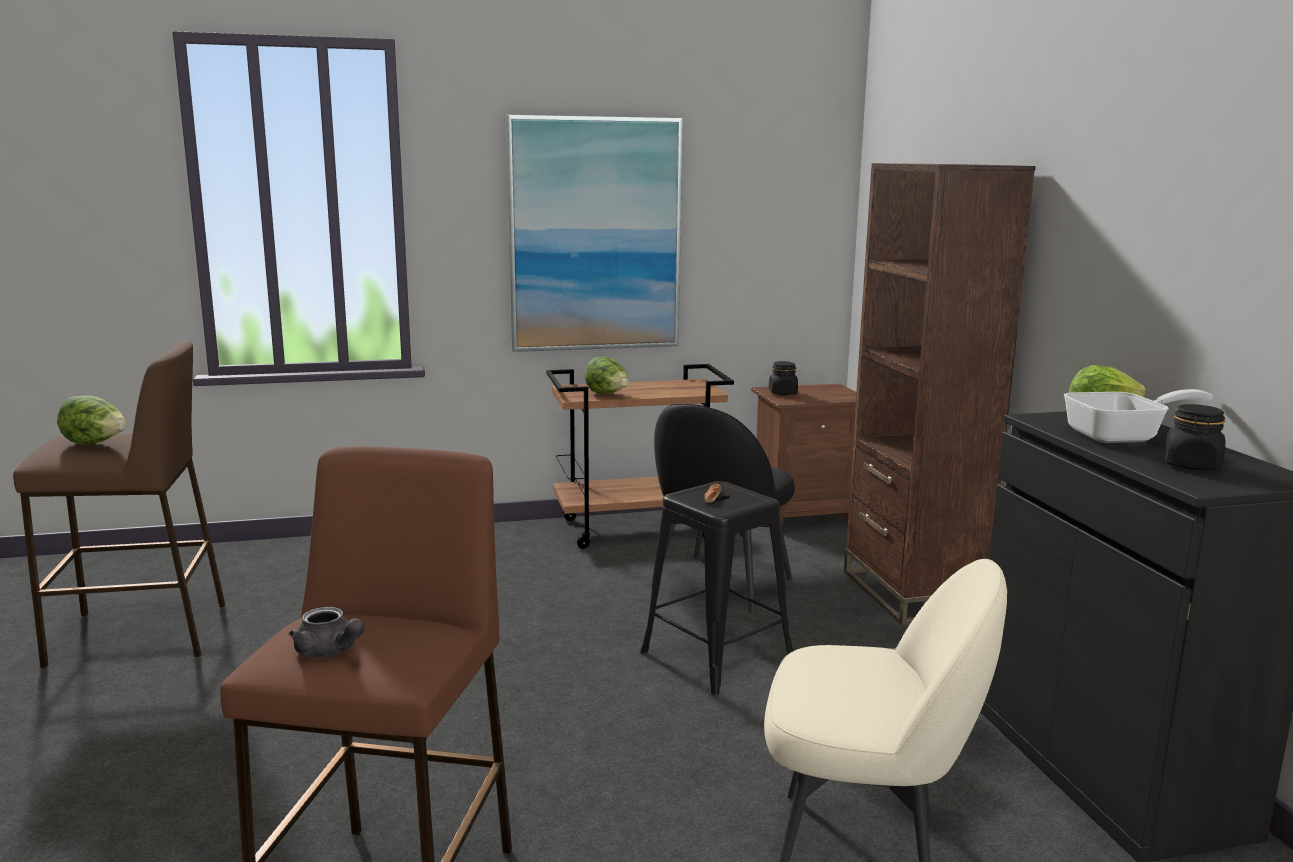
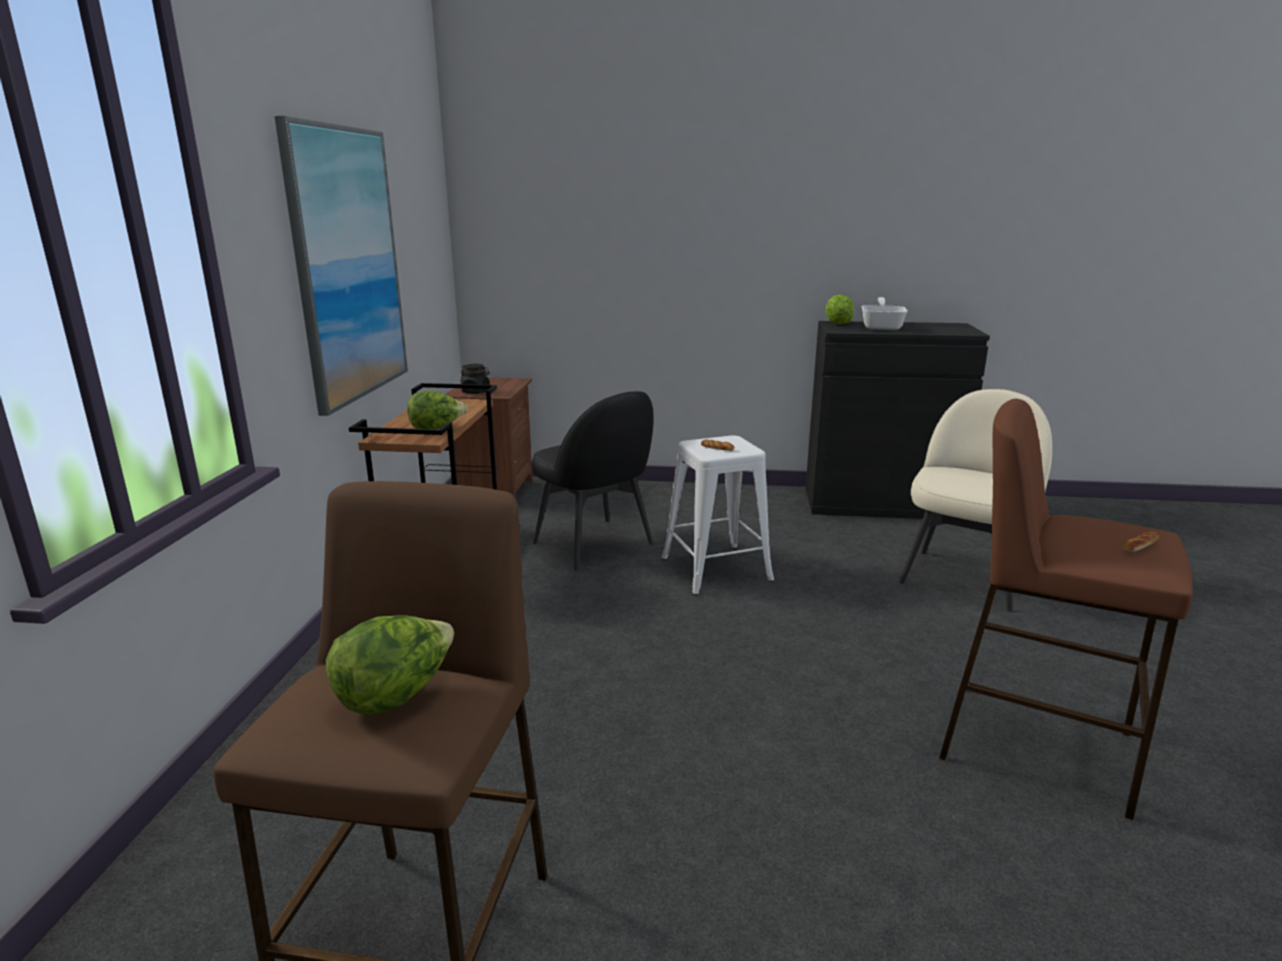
camera: 70 degrees left, 5 degrees up
grey teapot [289,607,365,658] -> bread [1123,531,1159,552]
black stool [640,481,793,696] -> white stool [661,435,774,596]
brown bookcase [844,163,1036,626] -> none
black jar [1165,404,1226,470] -> none

